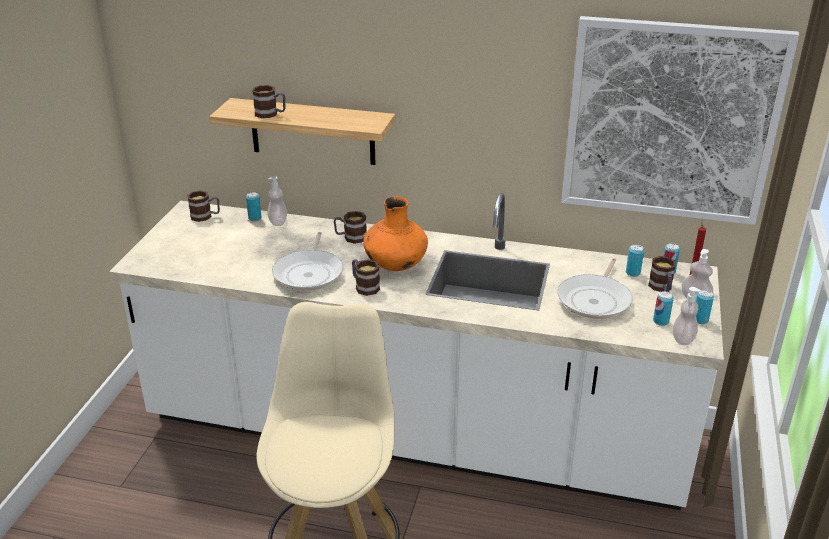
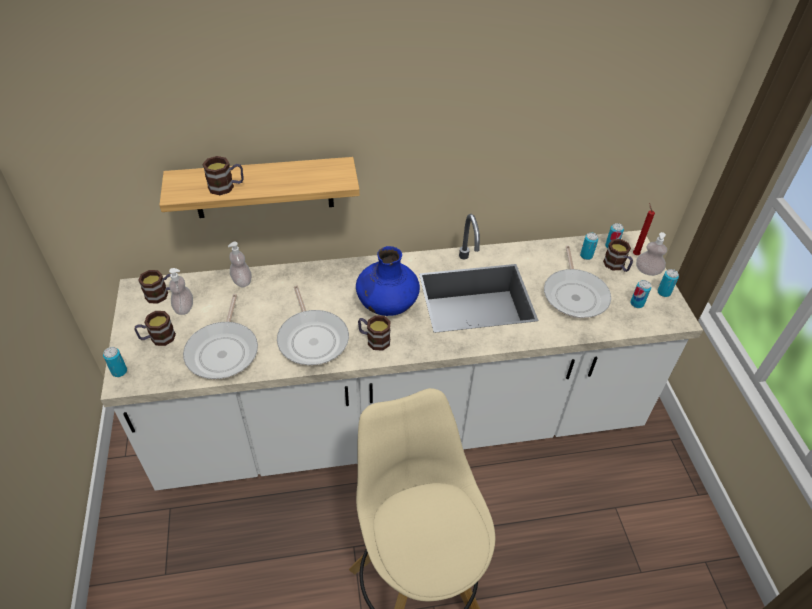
camera: 25 degrees left, 15 degrees up
can [246,192,262,221] -> can moved to [103,347,127,377]
mug [334,211,367,244] -> mug moved to [134,311,176,346]
orange vase [363,196,428,271] -> blue vase [356,246,420,316]
picture [561,16,799,225] -> none
soap dispenser [673,287,701,345] -> soap dispenser moved to [169,268,193,315]
none -> frying pan [183,294,258,379]

